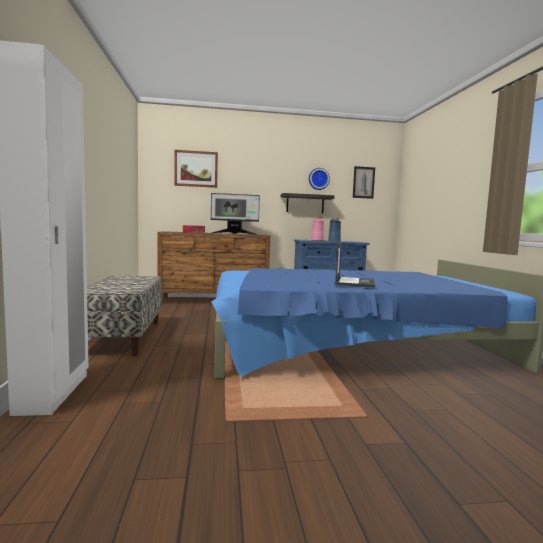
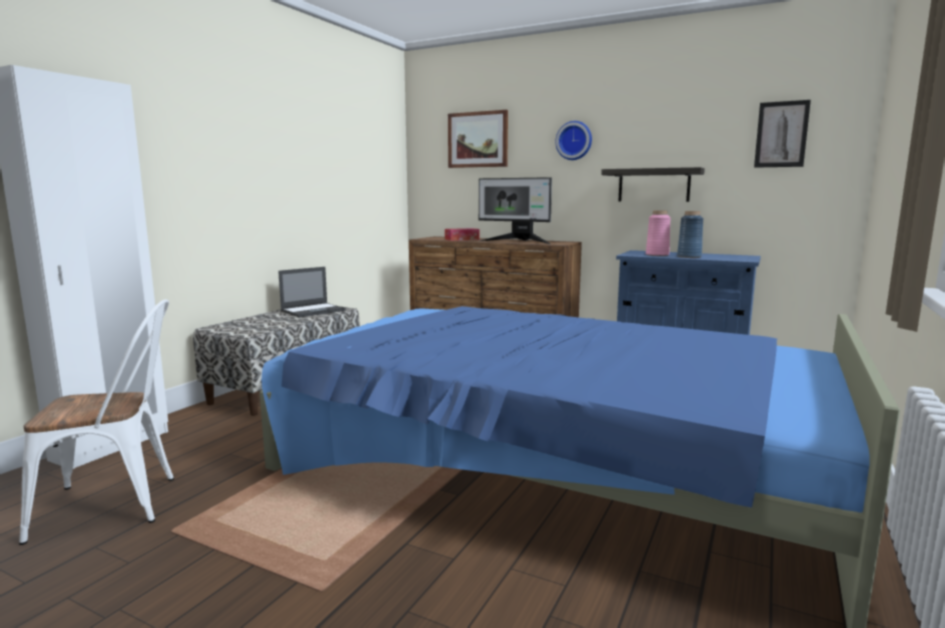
camera: 35 degrees right, 5 degrees up
wall clock [309,168,330,190] -> wall clock moved to [555,121,592,160]
laptop [335,243,375,287] -> laptop moved to [278,267,346,317]
none -> white chair [19,299,174,545]

